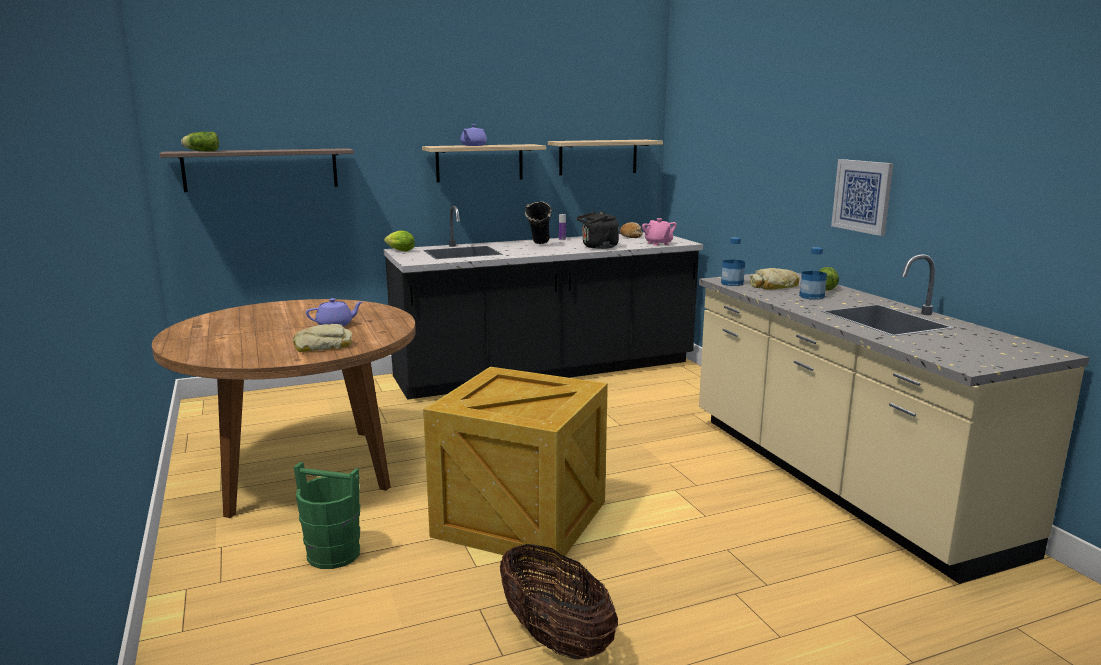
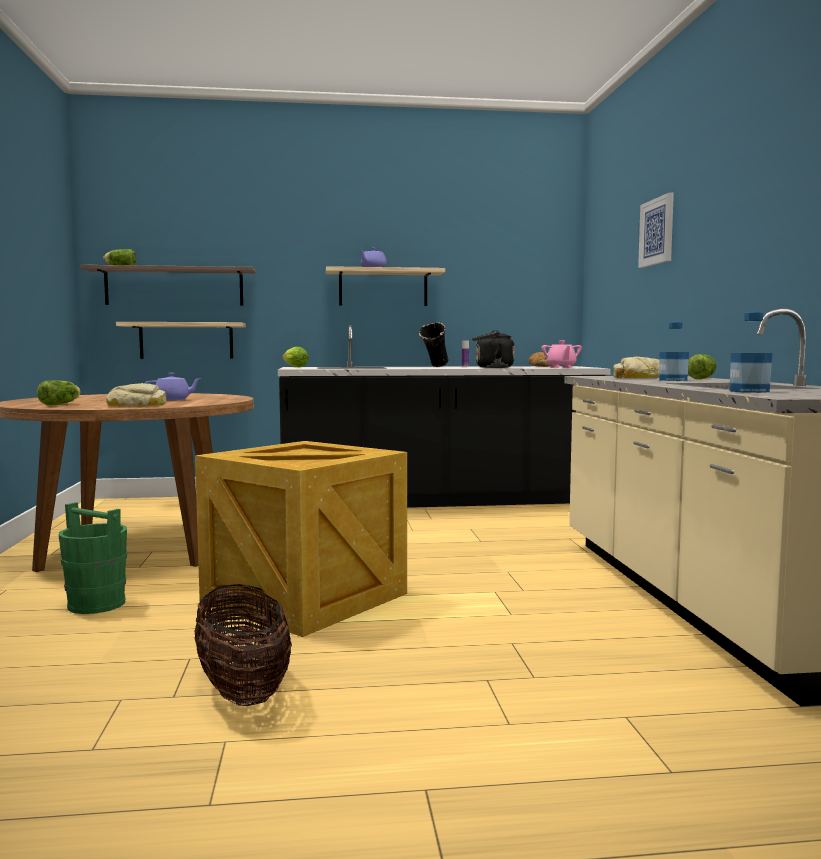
camera: 15 degrees right, 10 degrees down
shelf [548,140,663,175] -> shelf moved to [116,322,246,359]
bottle [721,237,745,286] -> bottle moved to [730,312,772,393]
picture [831,159,894,236] -> picture moved to [638,192,674,268]
none -> lettuce [37,380,81,405]

